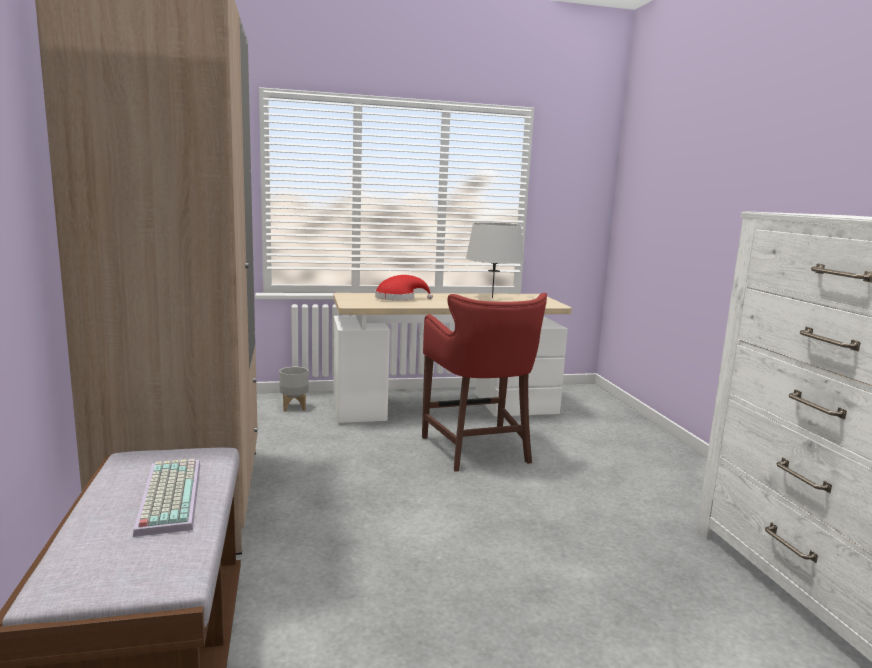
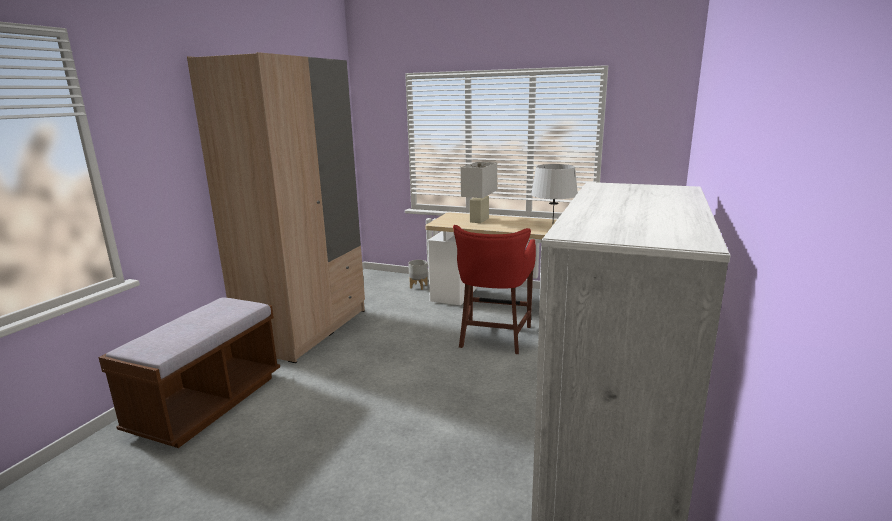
camera: 35 degrees right, 5 degrees up
keyboard [133,459,200,537] -> none
red hat [375,275,433,301] -> white table lamp [461,162,497,223]

